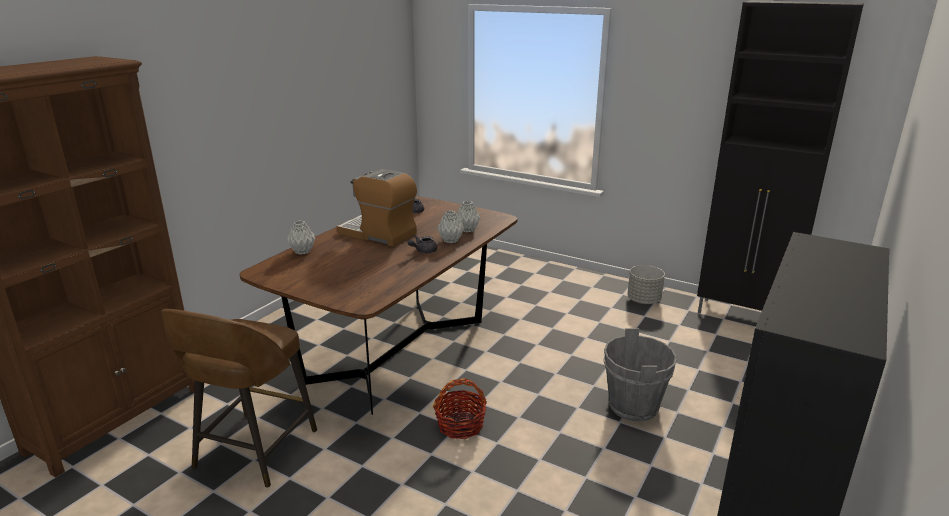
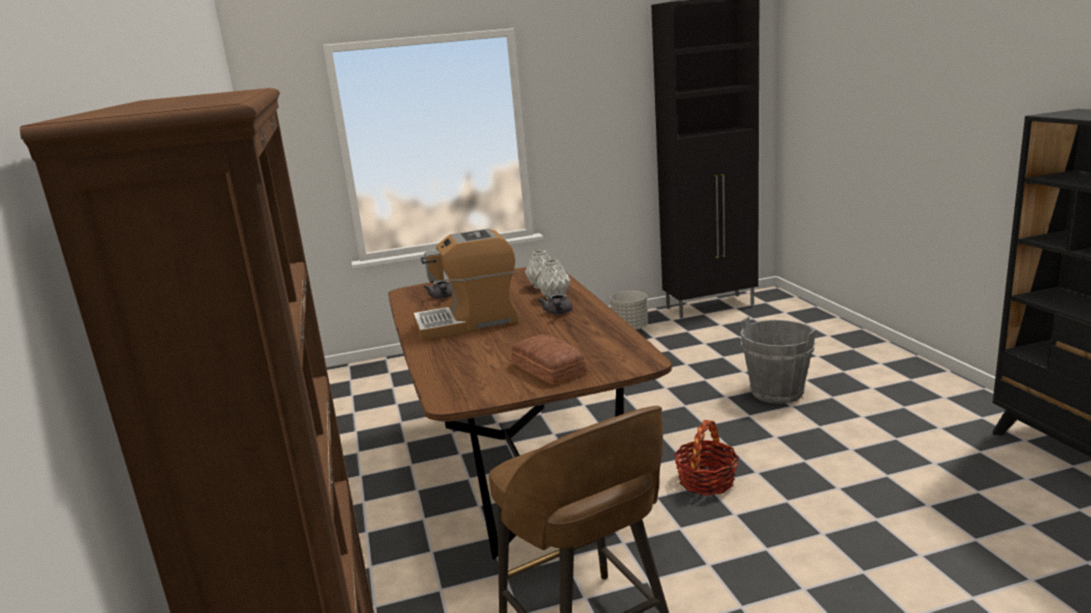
camera: 45 degrees left, 5 degrees down
grey vase [287,221,316,255] -> none
none -> bread [512,334,587,385]

